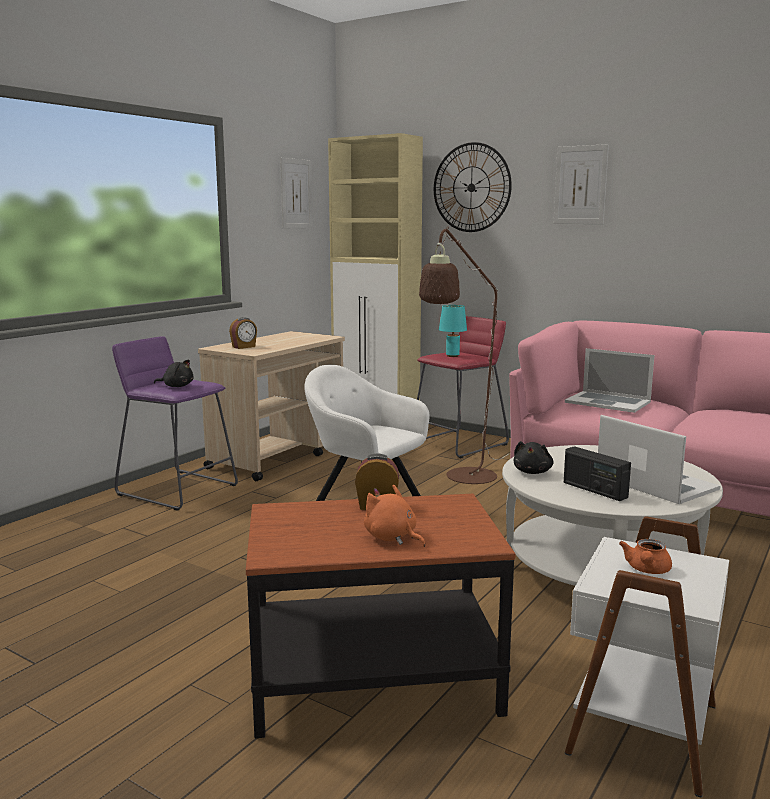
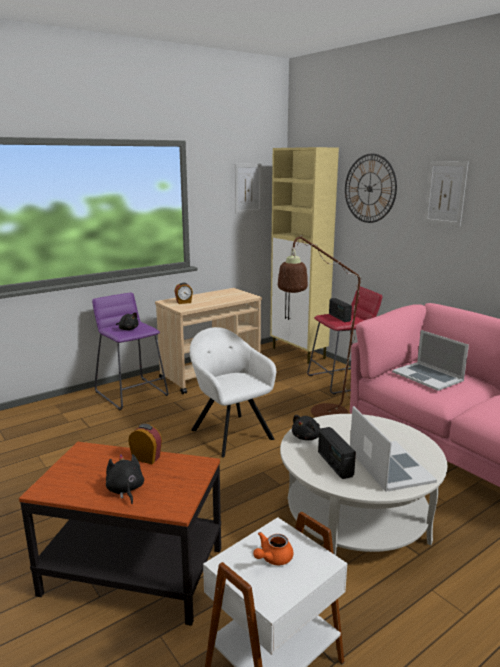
camera: 20 degrees right, 5 degrees up
orange plush toy [364,485,425,547] -> black plush toy [106,454,144,504]
turquoise table lamp [439,305,467,357] -> radio [329,298,352,322]

